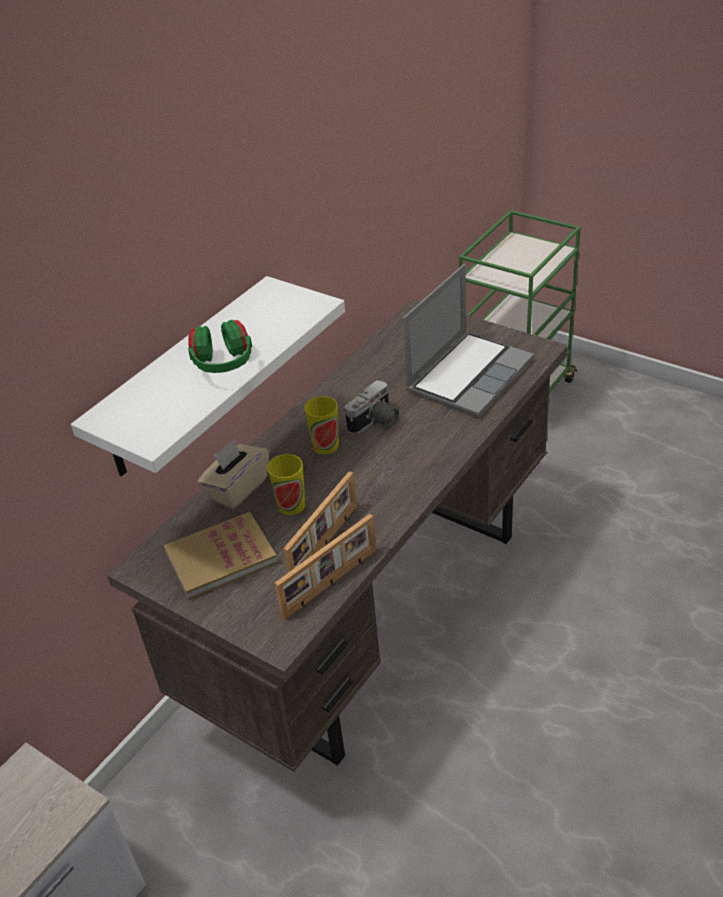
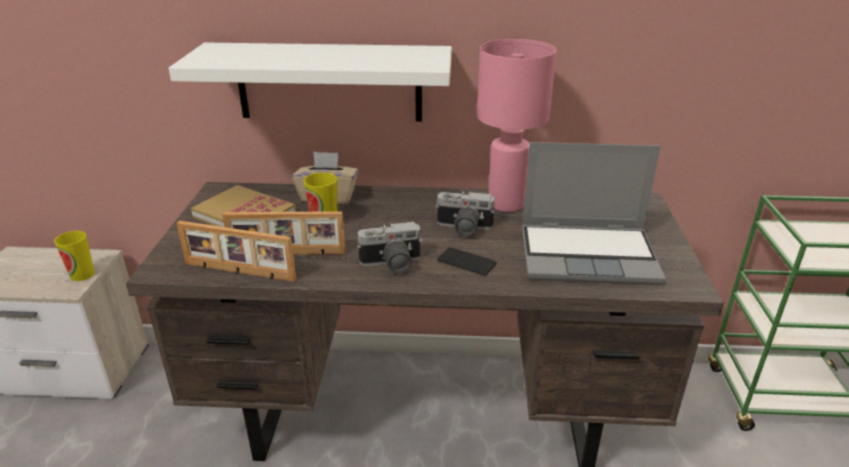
camera: 55 degrees right, 10 degrees down
green headphones [188,320,252,373] -> none
cup [304,396,339,454] -> cup moved to [54,231,95,281]
none -> camera [357,222,423,274]
none -> phone [437,247,497,276]
none -> pink table lamp [477,39,557,212]

